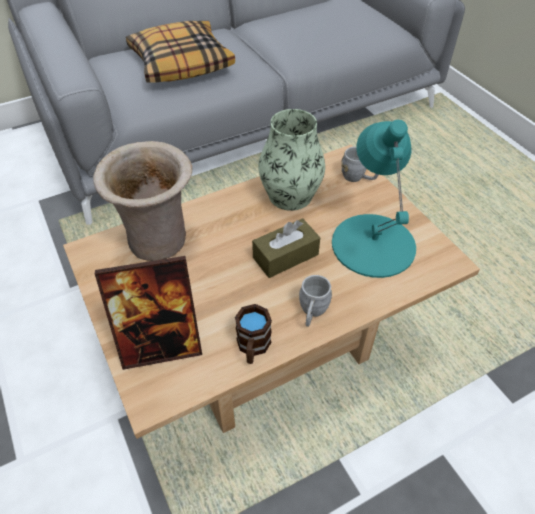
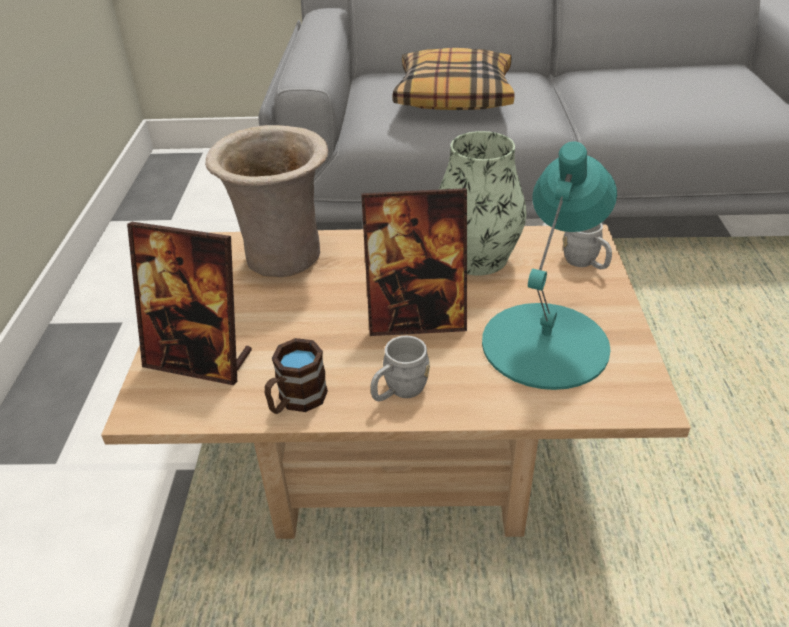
camera: 30 degrees right, 10 degrees down
brown tissue box [252,218,320,278] -> picture frame [361,188,467,336]

